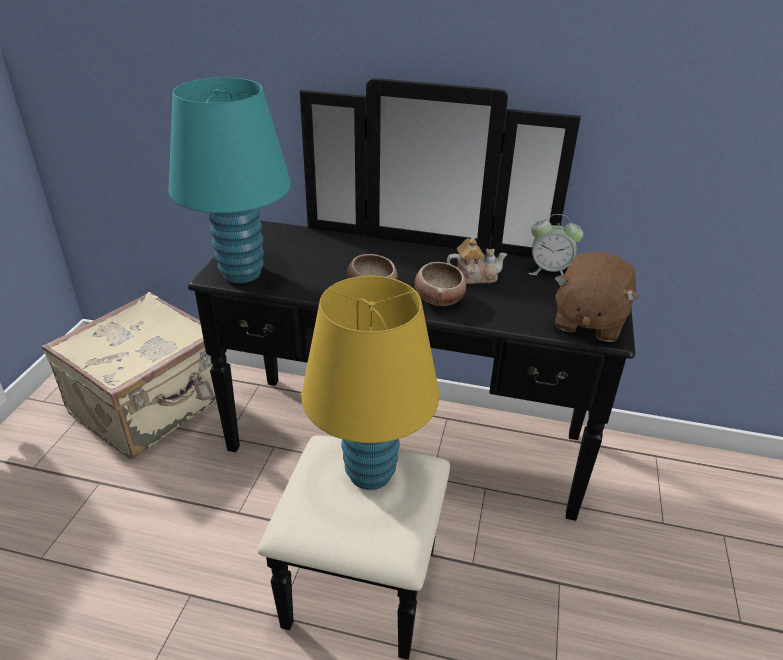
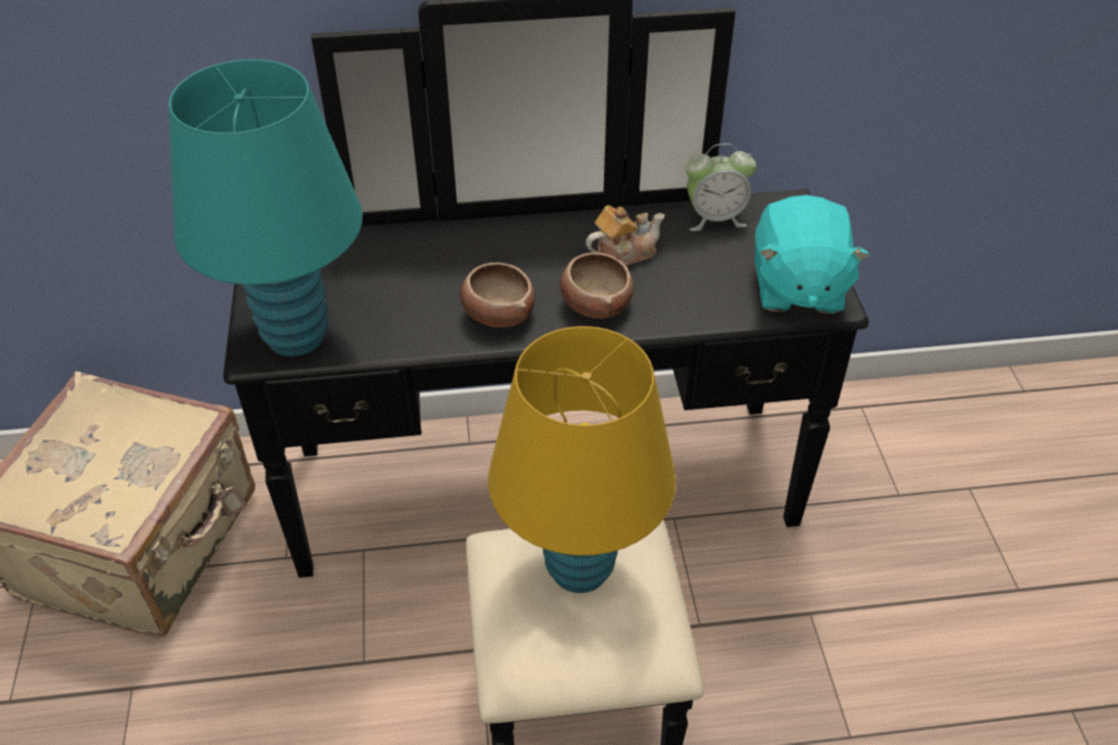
camera: 20 degrees left, 10 degrees up
brown plush toy [554,252,639,342] -> turquoise plush toy [755,195,870,314]

